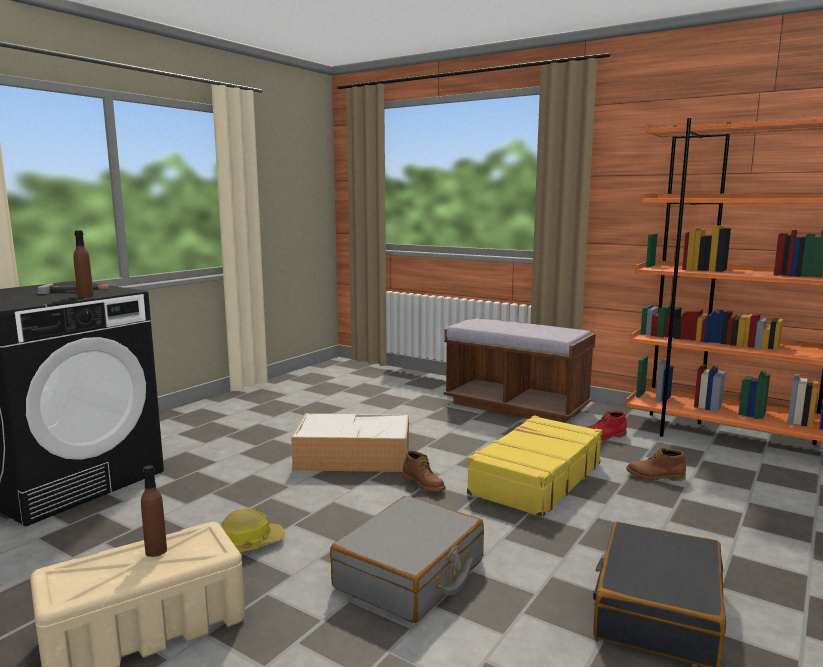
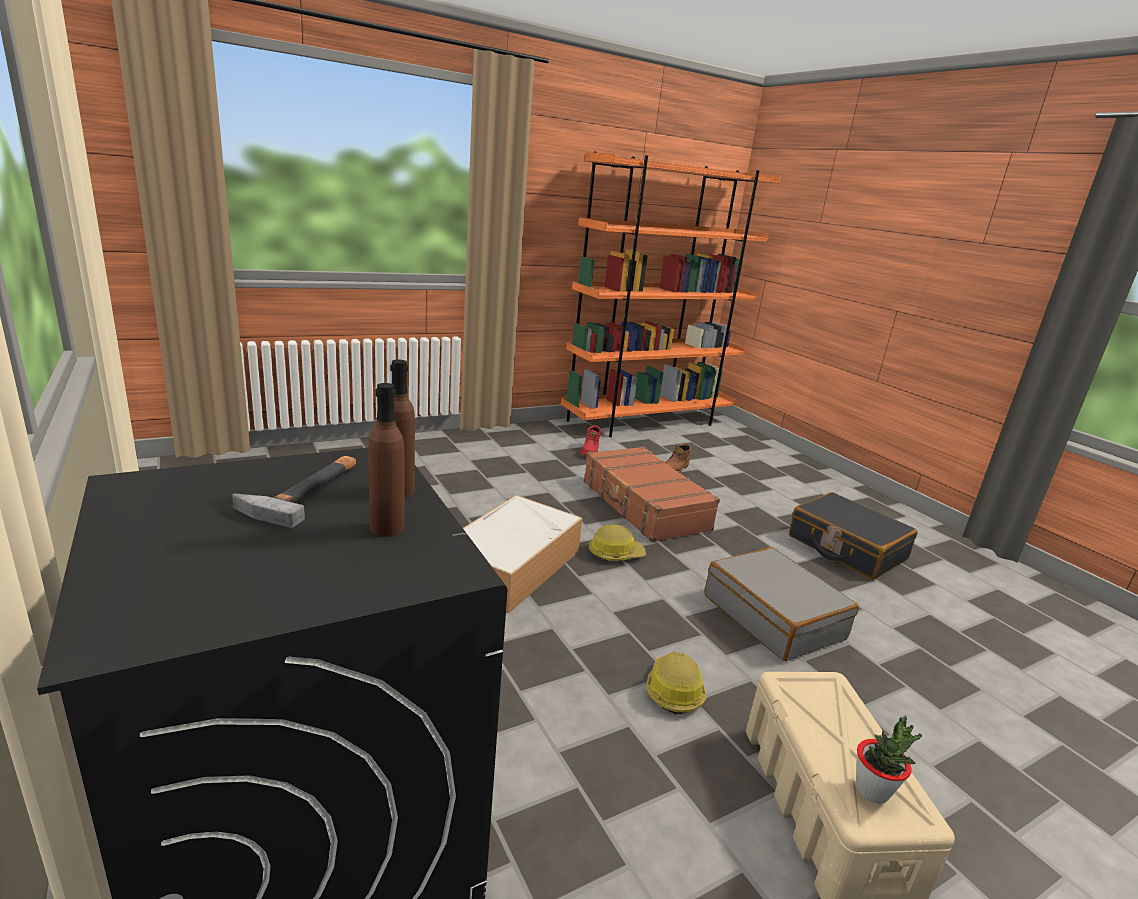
camera: 65 degrees left, 10 degrees up
brown bottle [141,465,167,557] -> brown bottle moved to [369,383,405,537]
brown boot [402,450,446,491] -> hard hat [589,524,646,561]
brown bench [444,318,596,423] -> none
yellow suitcase [467,415,602,517] -> brown suitcase [584,446,720,542]
none -> potted plant [856,716,922,804]

